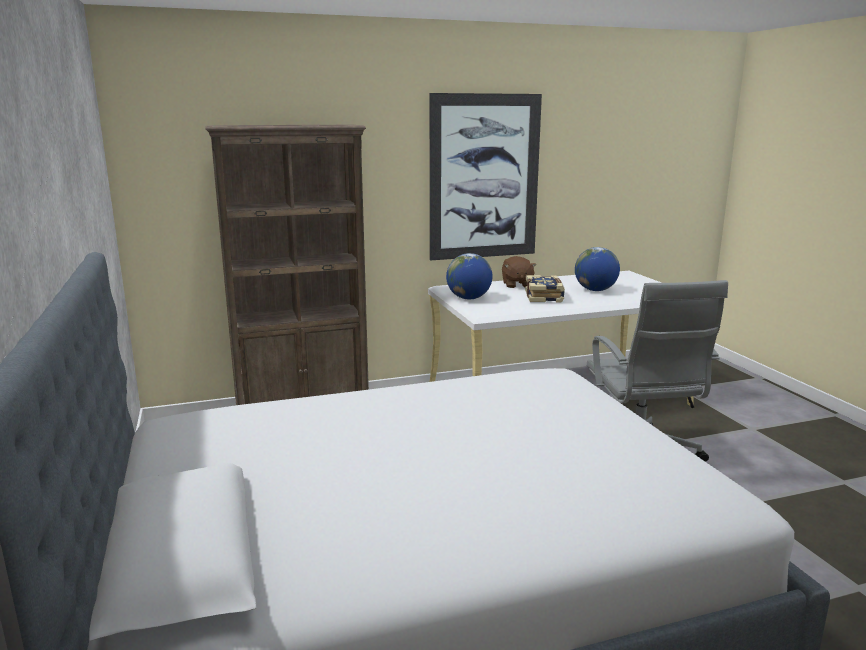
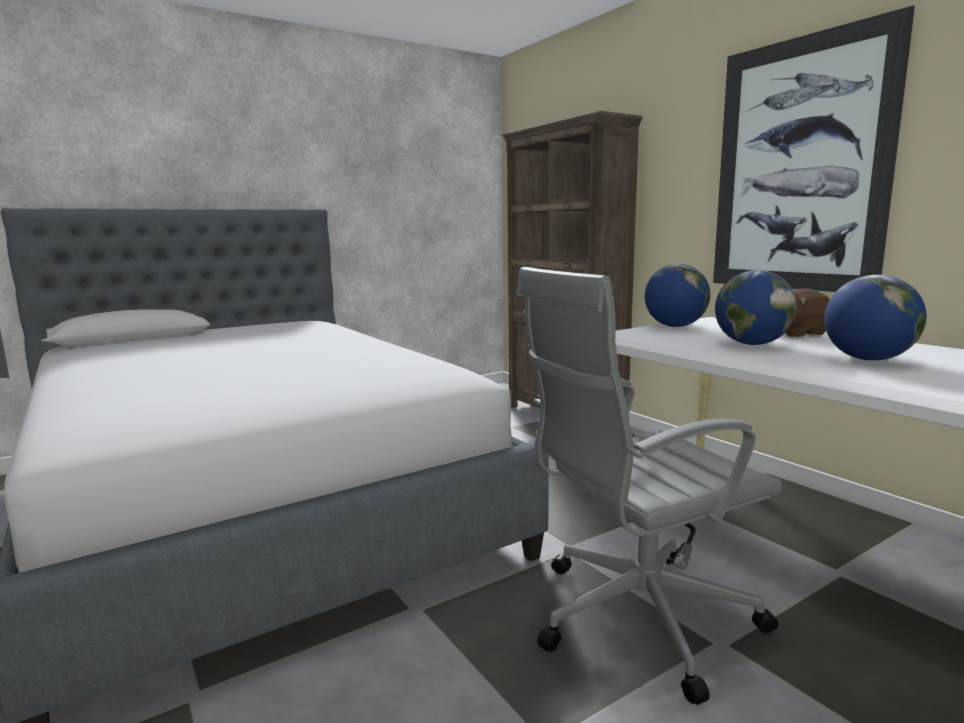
camera: 75 degrees right, 5 degrees down
book [525,275,565,302] -> globe [715,270,797,345]

